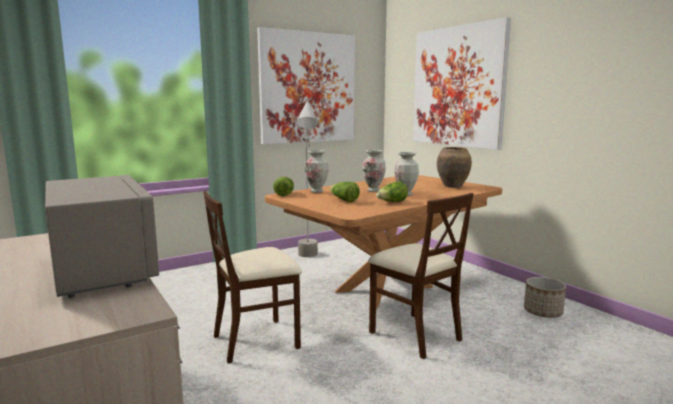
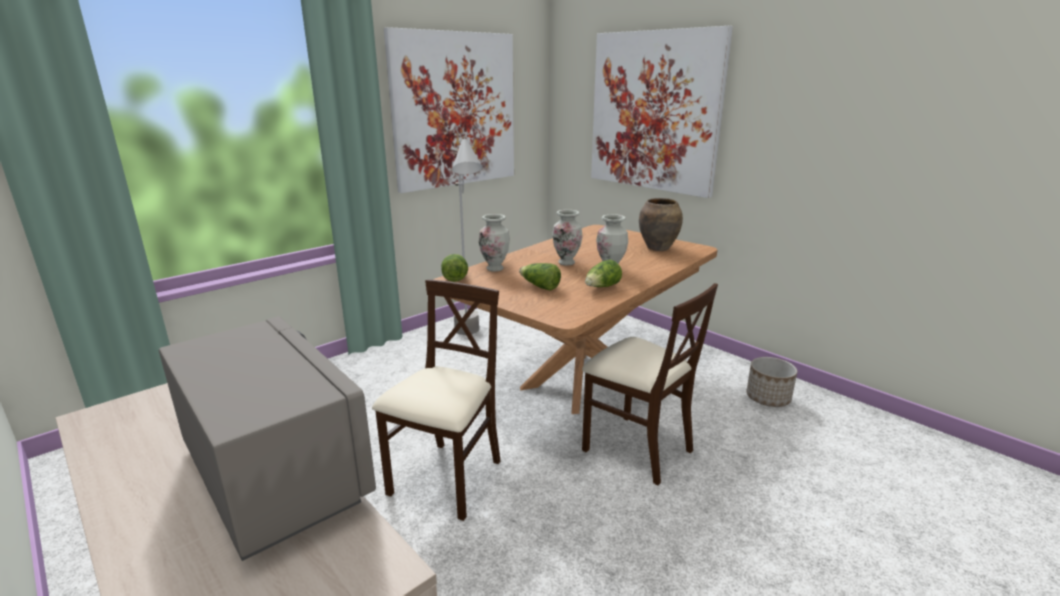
camera: 10 degrees left, 10 degrees up
beige chair [203,191,302,363] -> beige chair turned 150 degrees clockwise [372,279,501,521]

